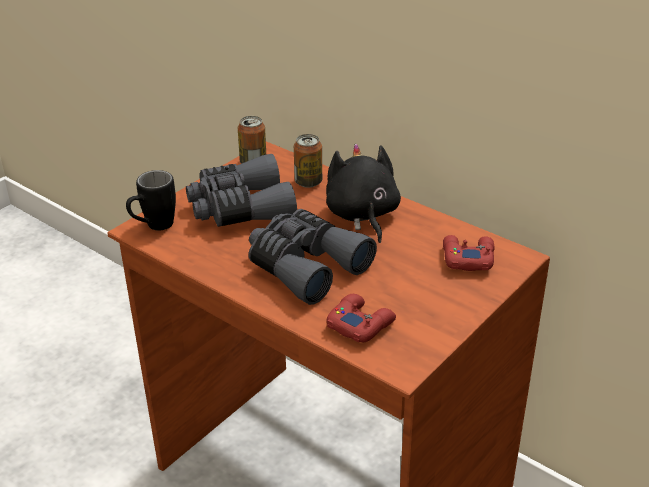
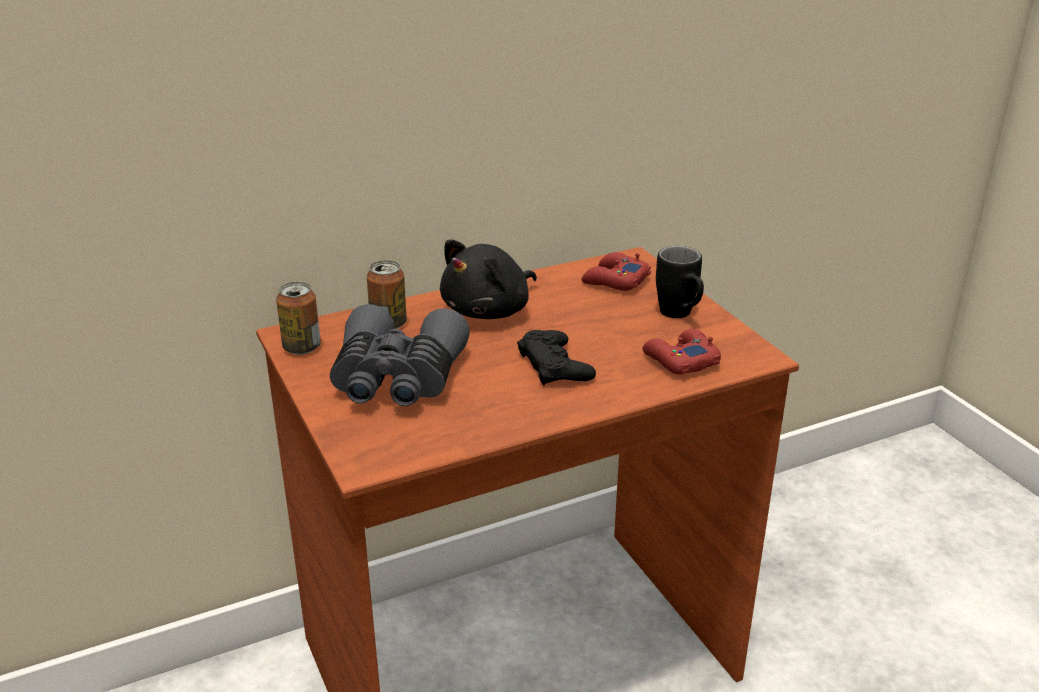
camera: 65 degrees left, 5 degrees down
black mug [126,170,176,231] -> black mug moved to [656,246,704,318]
grey binoculars [249,209,377,305] -> black game controller [517,330,596,385]
black plush toy [326,144,401,243] -> black plush toy turned 60 degrees counterclockwise [440,239,537,319]

